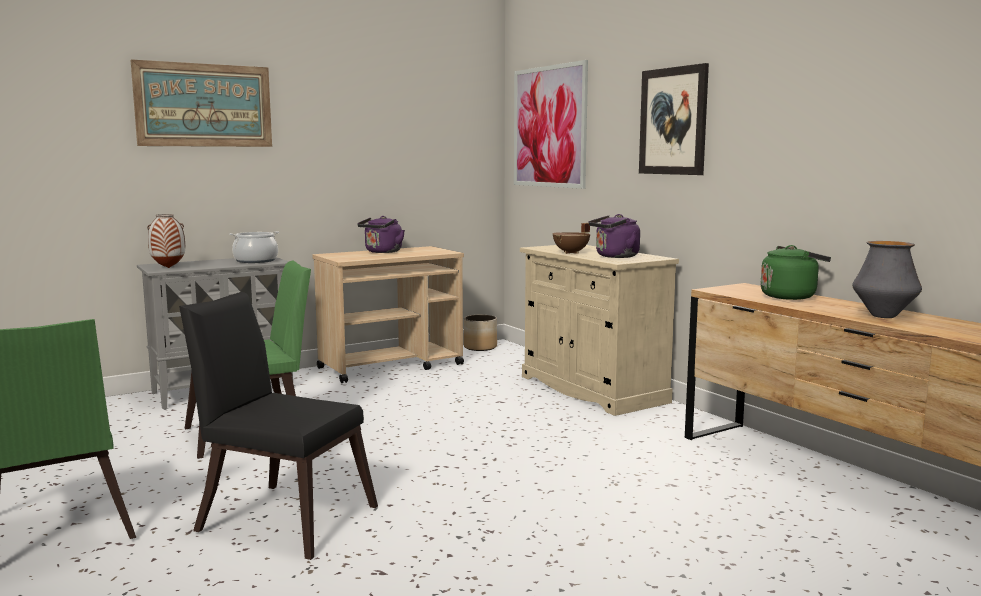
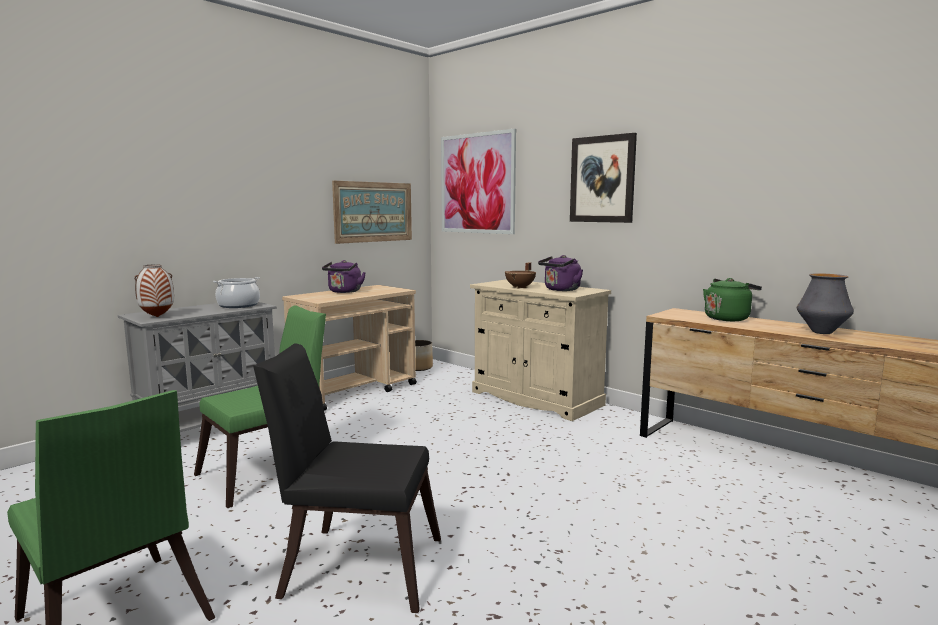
camera: 15 degrees left, 0 degrees up
picture [131,59,272,147] -> picture moved to [332,181,412,244]

